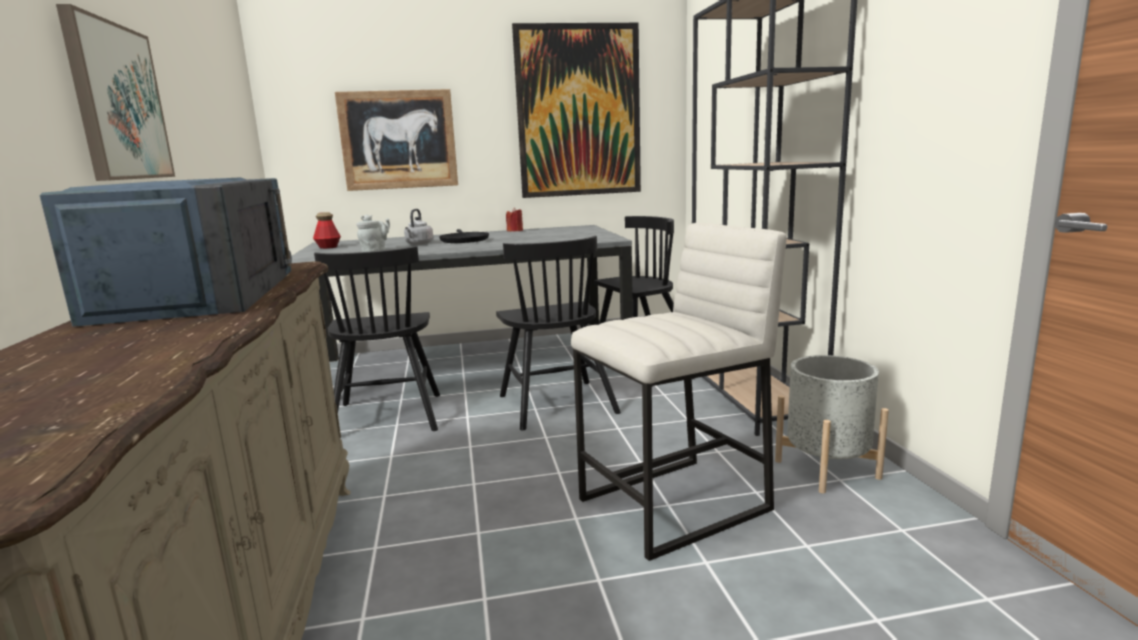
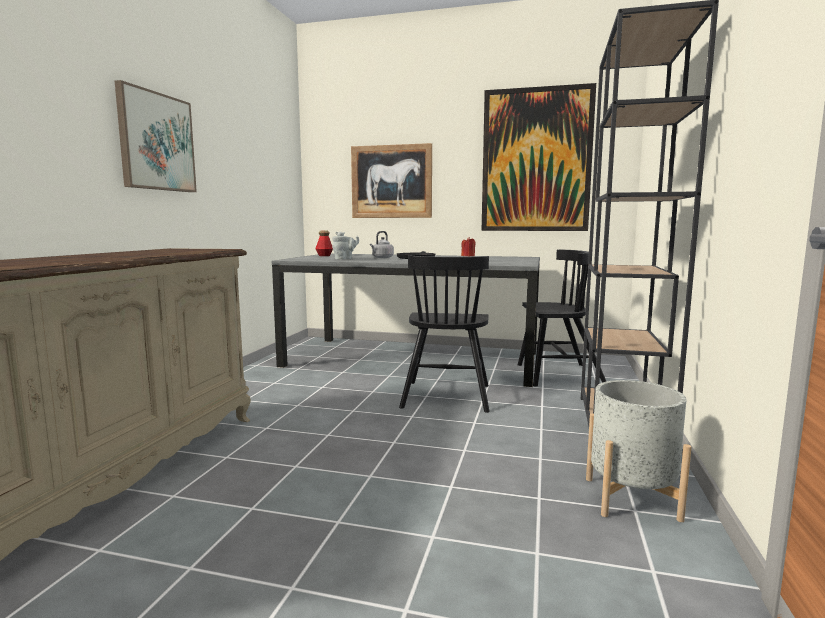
camera: 25 degrees right, 5 degrees down
blue microwave [39,177,292,327] -> none
black chair [314,246,440,431] -> none
beige stool [571,223,787,561] -> none

